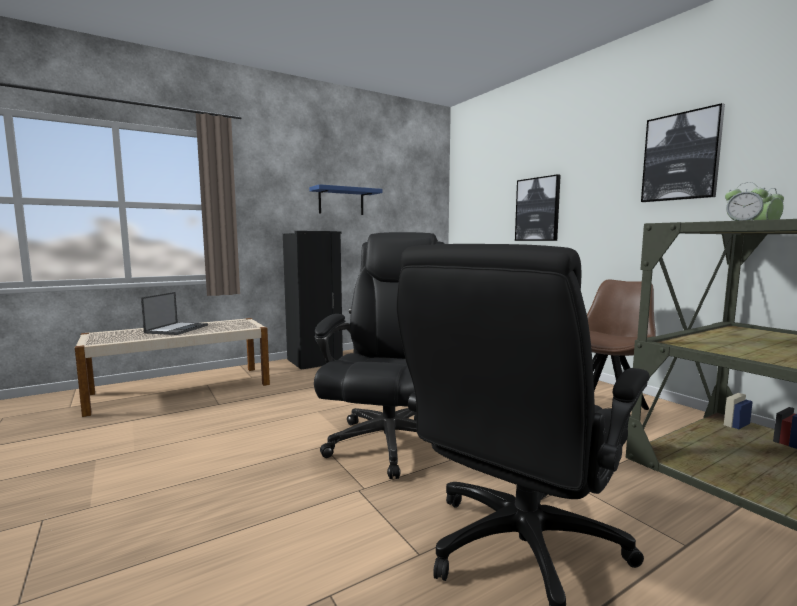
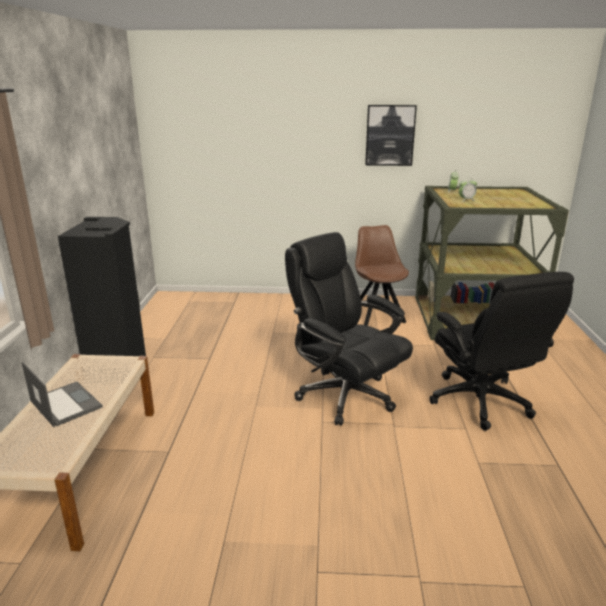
camera: 55 degrees left, 15 degrees up
blue shelf [309,184,383,215] -> none
picture [515,174,561,241] -> none

